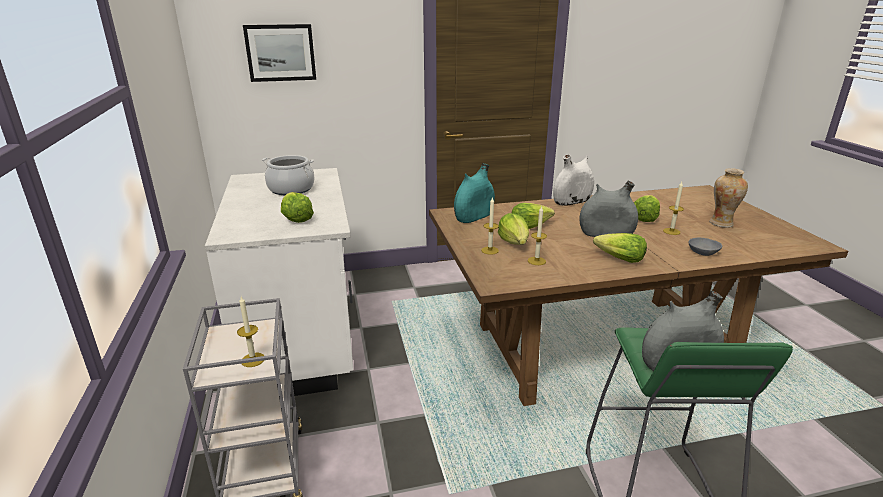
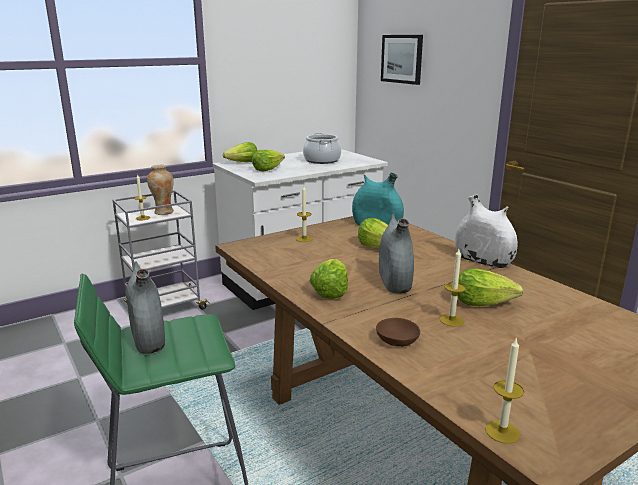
camera: 70 degrees right, 5 degrees down
lettuce [498,213,529,245] -> lettuce moved to [223,142,257,162]
candle [528,205,547,265] -> candle moved to [485,339,524,444]
grey bowl [688,238,722,256] -> brown bowl [376,318,420,347]
vase [709,168,748,228] -> vase moved to [147,165,174,215]

